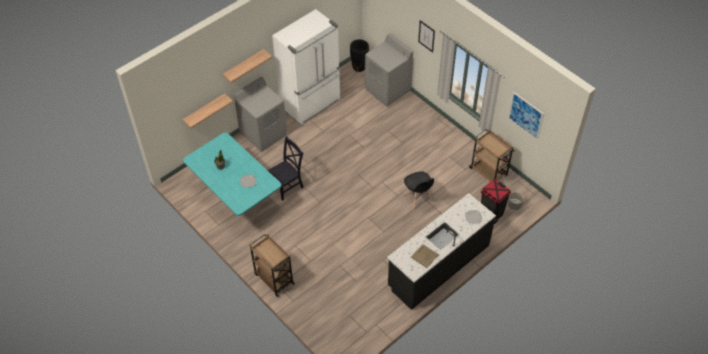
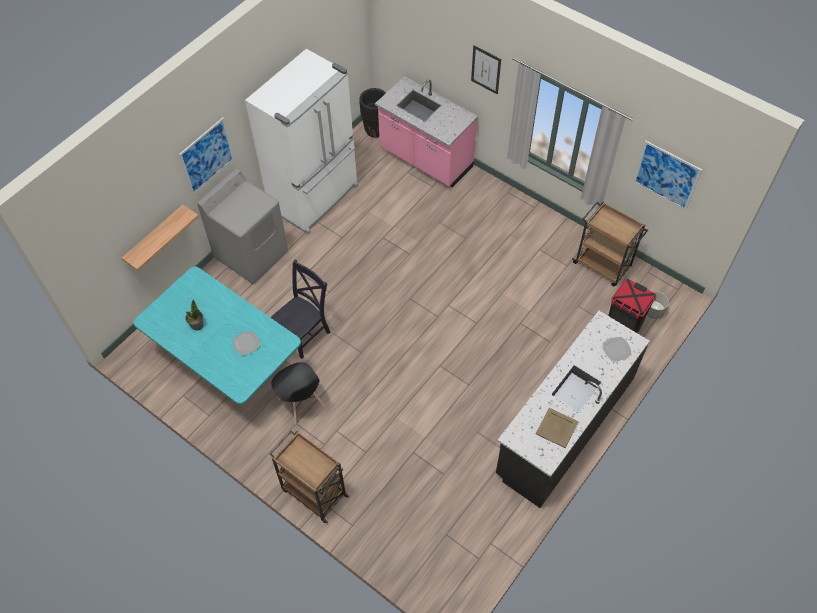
camera: 10 degrees left, 5 degrees up
shelf [223,49,272,83] -> picture [179,117,234,195]
grey washing machine [365,34,413,106] -> pink counter [375,76,478,188]
black chair [404,171,434,210] -> black chair moved to [271,362,325,425]

